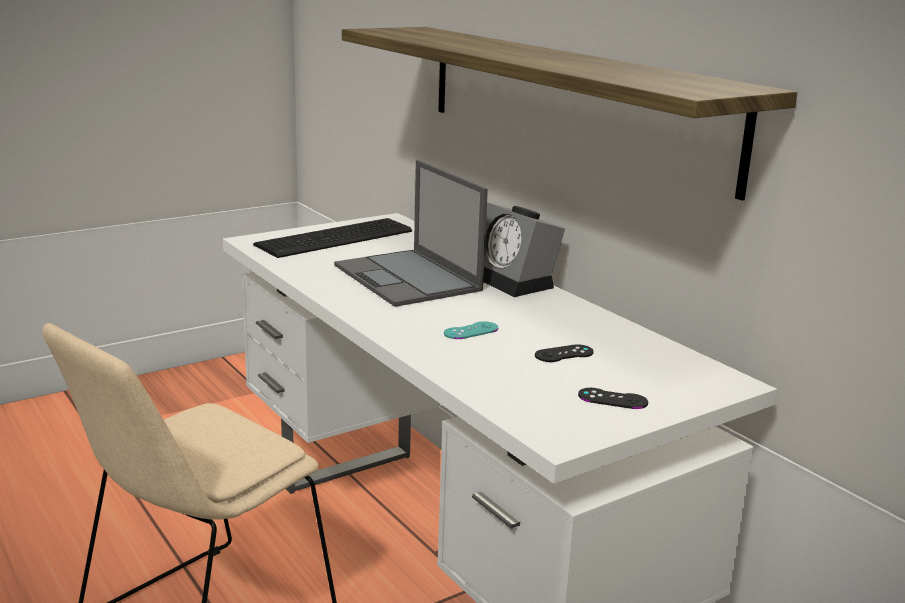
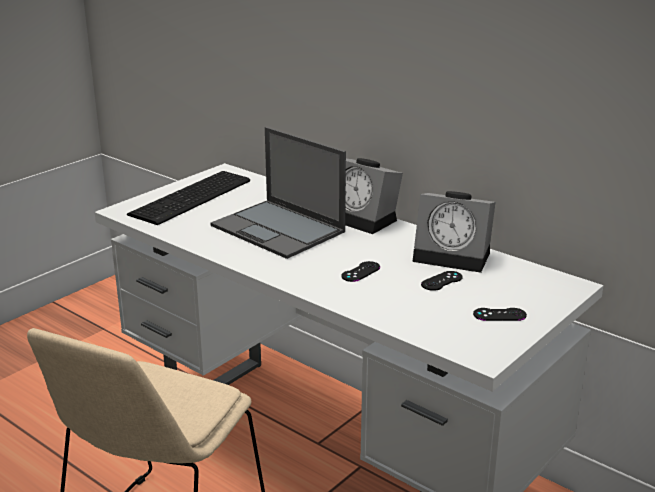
camera: 15 degrees left, 5 degrees up
shelf [342,27,797,201] -> none
turquoise game controller [444,321,498,339] -> black game controller [341,261,380,282]
none -> alarm clock [412,191,496,273]

